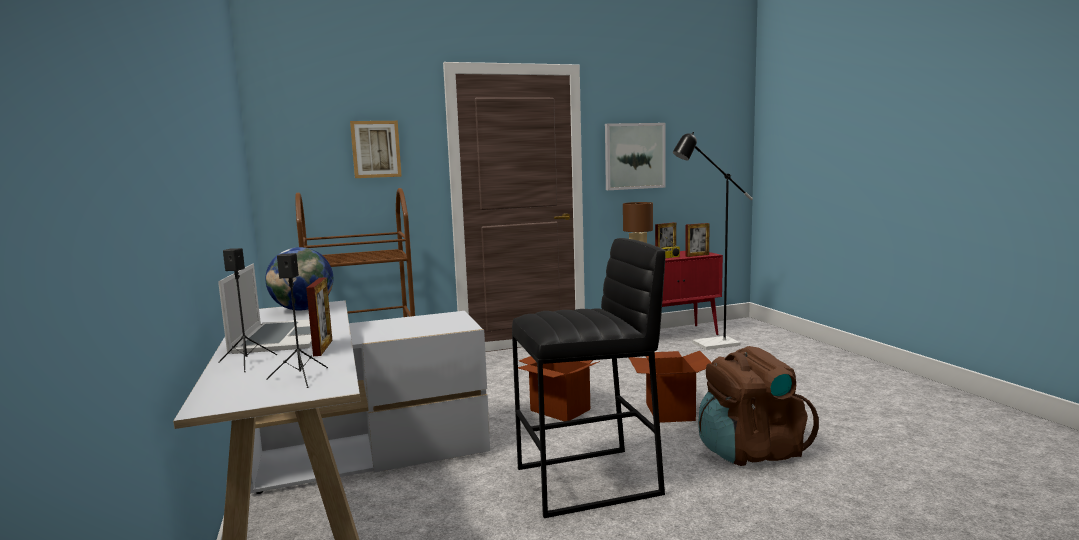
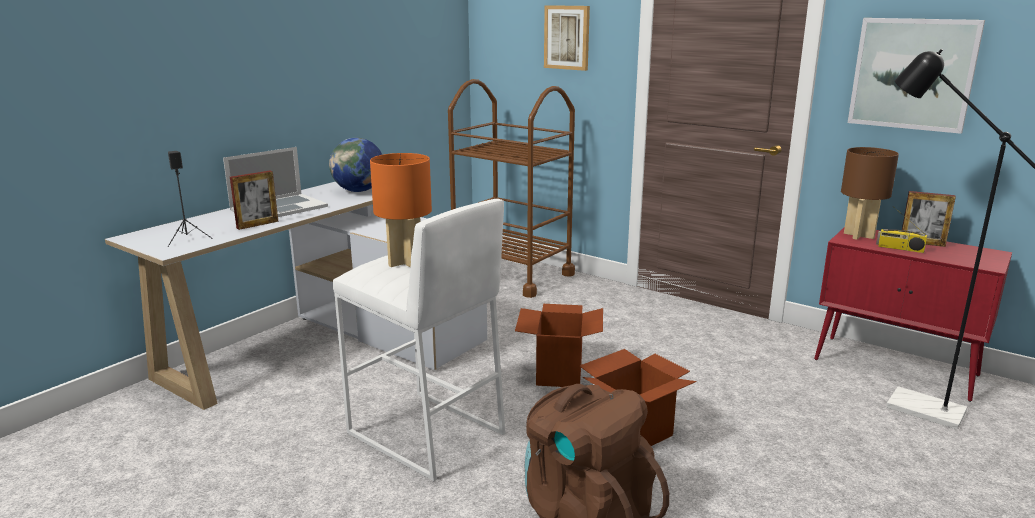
camera: 55 degrees right, 10 degrees up
black speaker [218,248,277,372] -> none
black stool [512,238,665,518] -> white stool [333,199,506,481]
picture frame [685,223,710,257] -> none
none -> orange table lamp [370,153,432,268]

